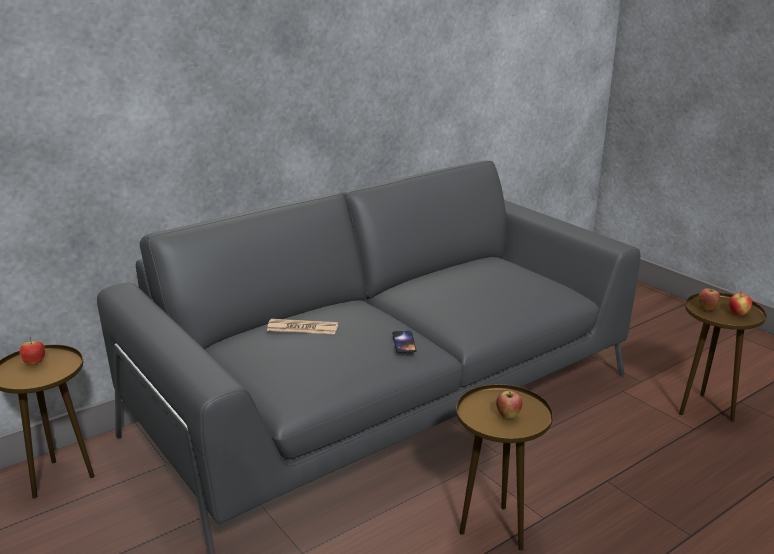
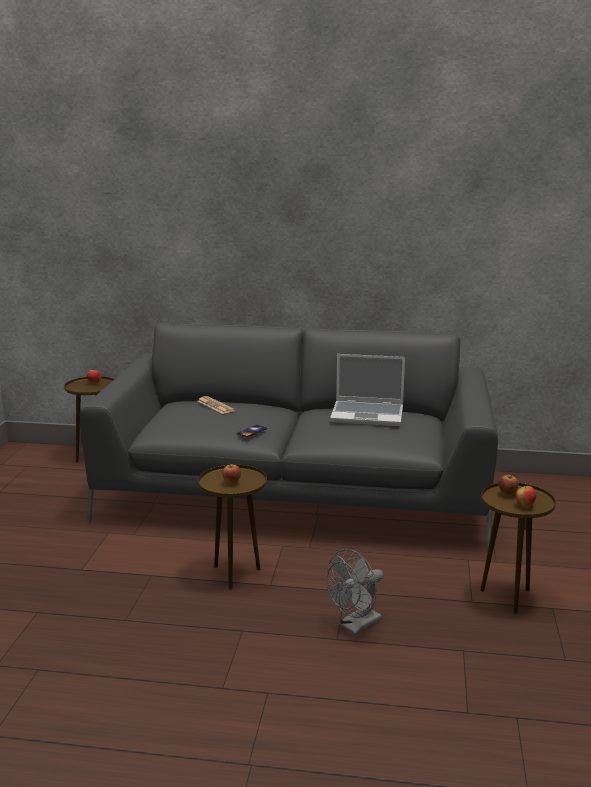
camera: 45 degrees right, 5 degrees down
none -> grey fan [326,549,384,635]
none -> laptop [330,354,405,426]

